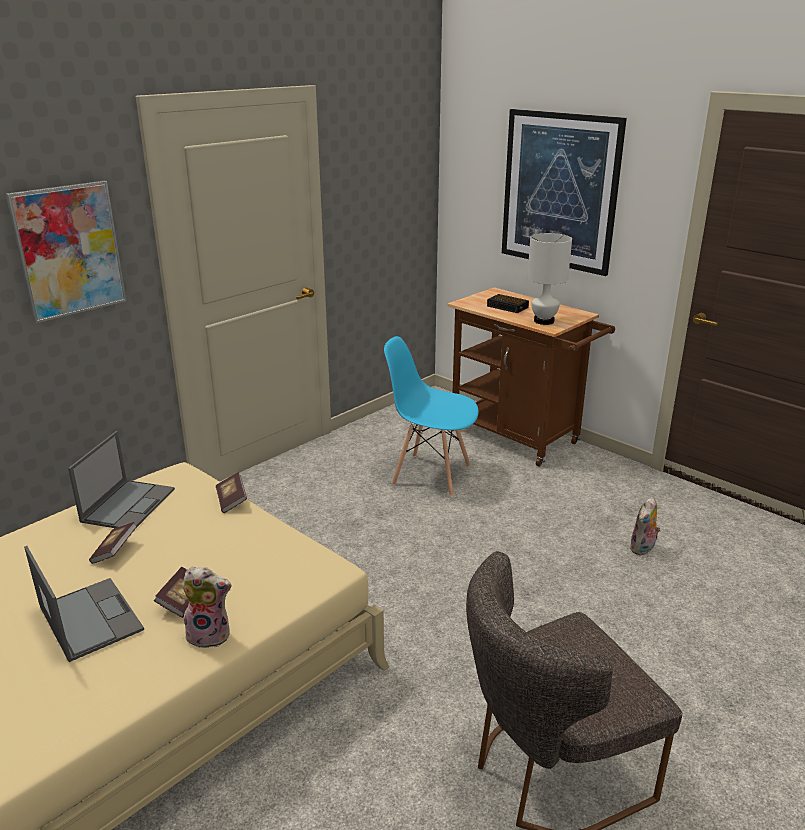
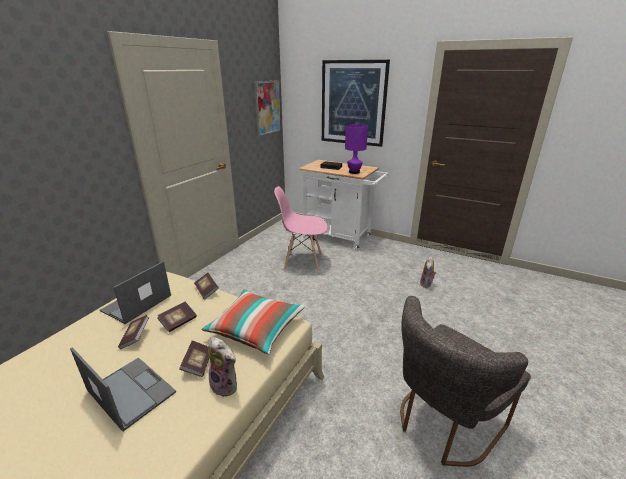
camera: 15 degrees left, 0 degrees up
picture [6,181,126,323] -> picture moved to [254,80,281,136]
laptop [68,431,175,528] -> laptop turned 150 degrees counterclockwise [100,261,171,324]
plush toy [182,566,232,648] -> plush toy turned 45 degrees clockwise [208,337,237,398]
blue chair [384,336,479,497] -> pink chair [274,186,328,272]
brown cart [447,288,615,467] -> white cart [299,160,388,250]
white table lamp [527,233,572,325] -> purple table lamp [345,124,368,174]
none -> book [157,302,197,332]
none -> pillow [201,289,305,355]

